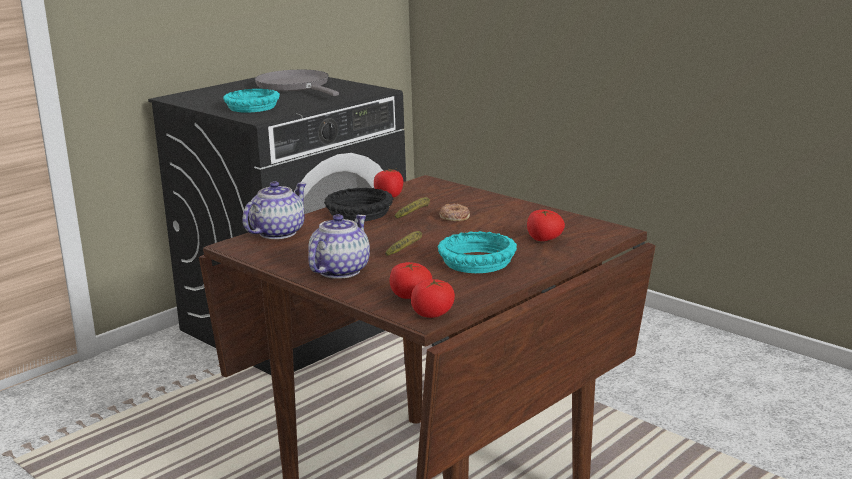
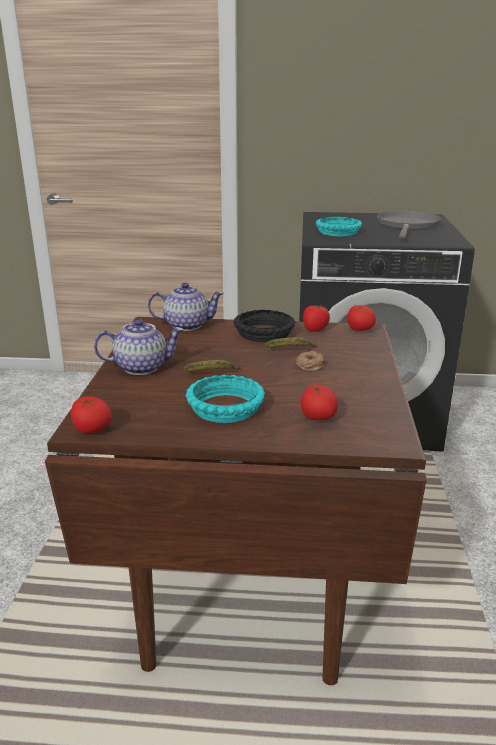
camera: 50 degrees right, 5 degrees up
tomato [390,262,432,299] -> tomato moved to [347,305,376,331]

